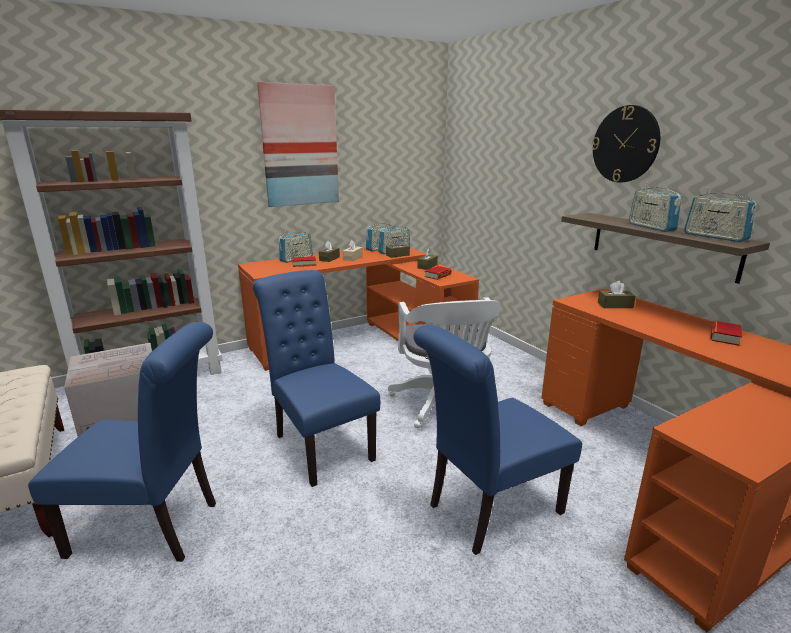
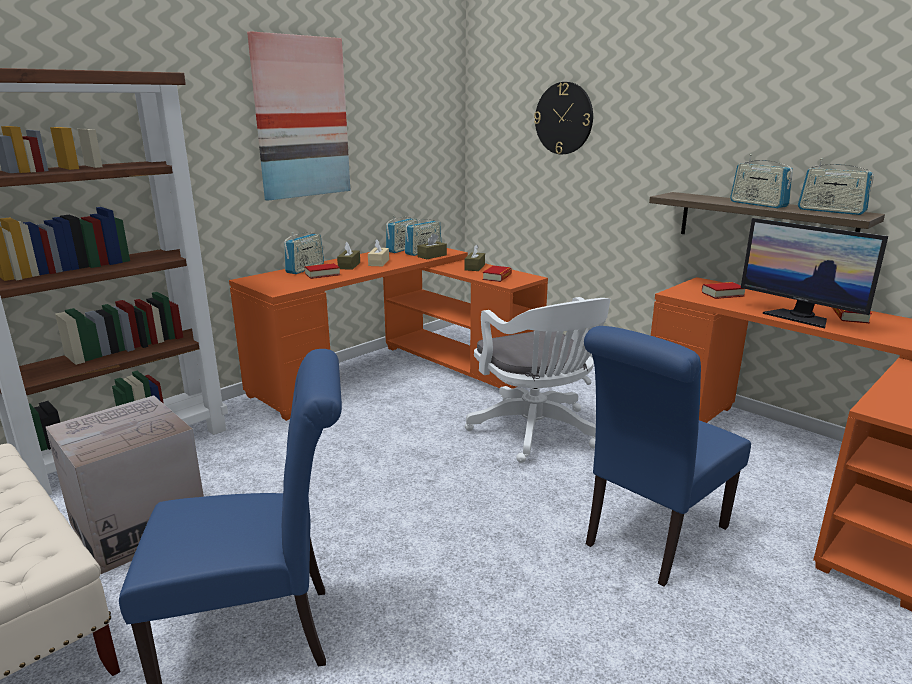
camera: 15 degrees left, 0 degrees up
blue chair [253,270,380,487] -> none
wall clock [592,105,660,183] -> wall clock moved to [534,82,593,154]
brown tissue box [598,281,636,308] -> book [702,282,745,299]
none -> monitor [741,218,888,328]

